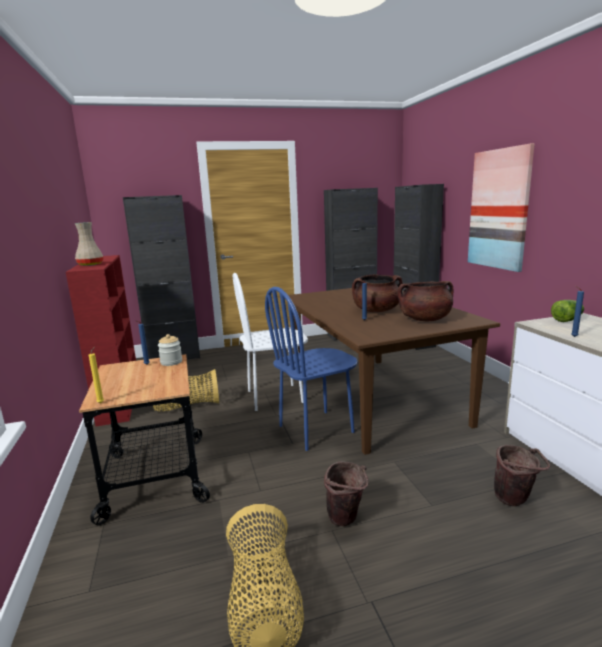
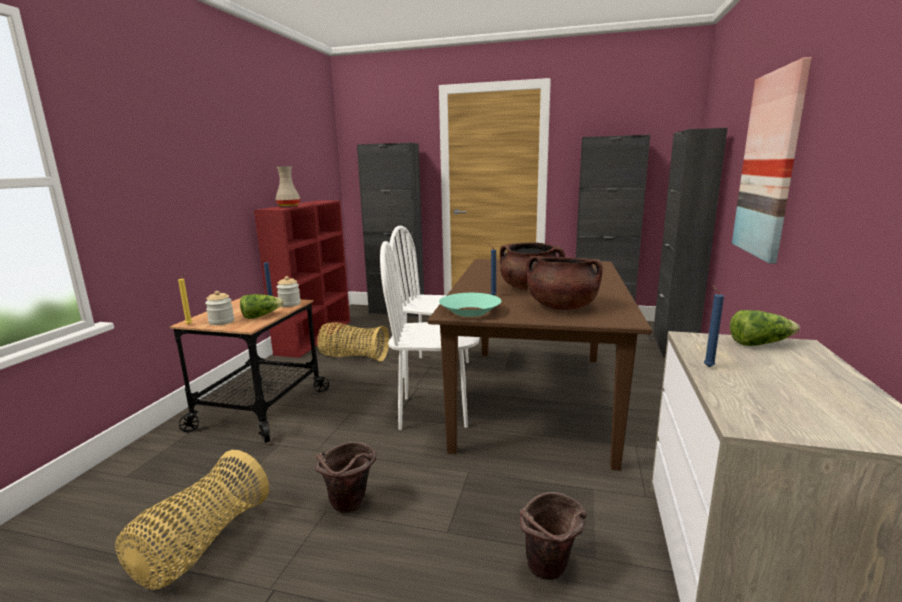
camera: 30 degrees right, 0 degrees up
blue chair [265,287,358,451] -> white chair [380,241,480,430]
none -> jar [205,291,234,325]
none -> lettuce [240,294,284,319]
none -> turquoise bowl [439,293,501,317]

